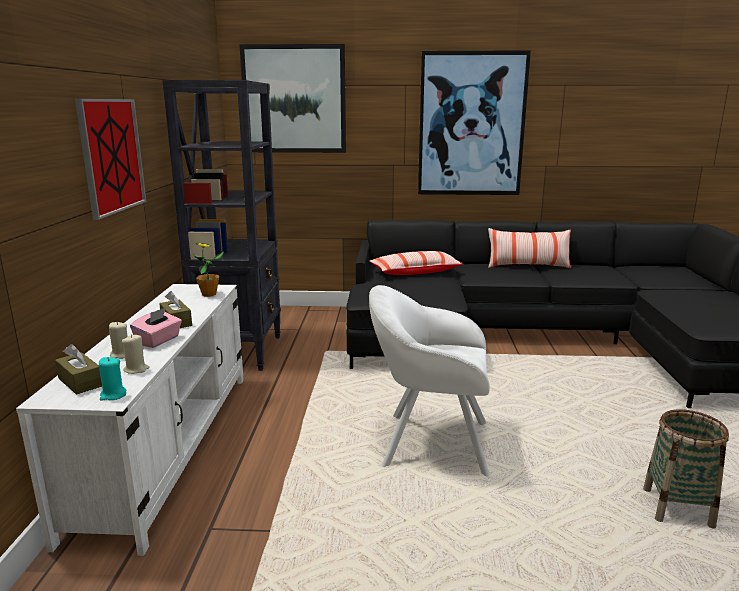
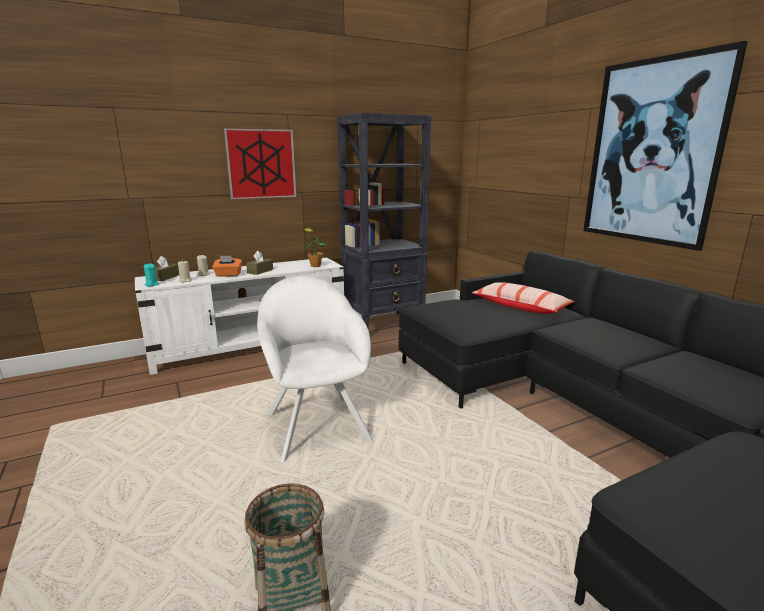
camera: 60 degrees right, 0 degrees up
pink tissue box [130,307,182,348] -> orange tissue box [212,256,242,277]
picture [239,44,346,153] -> none
pillow [488,228,571,269] -> none

